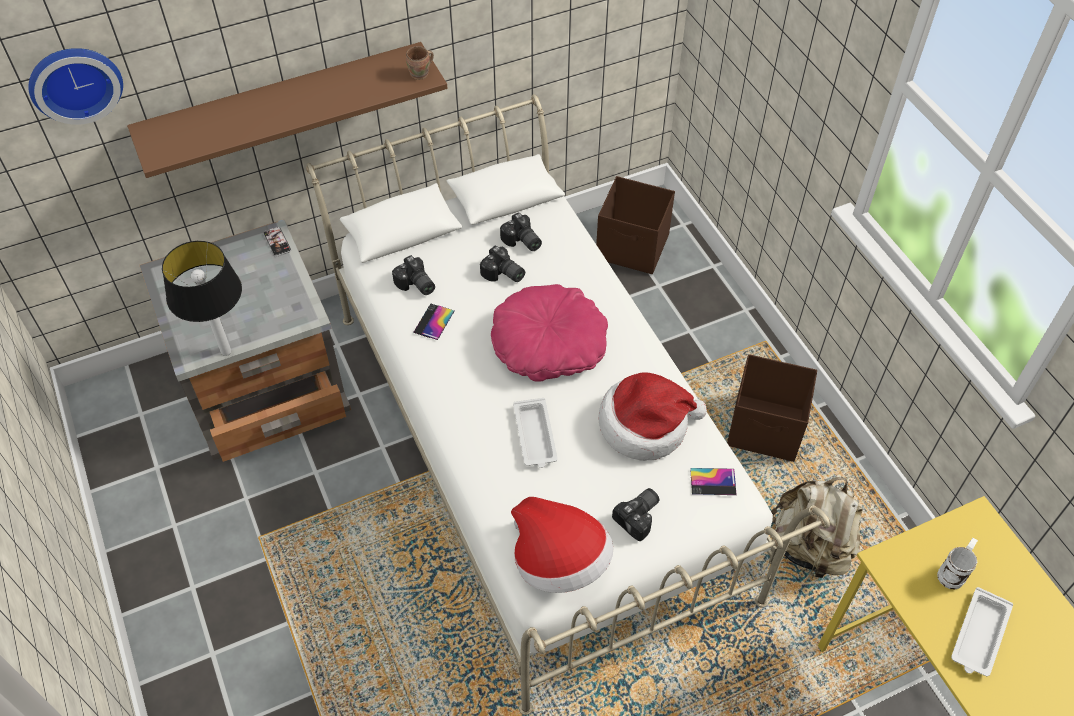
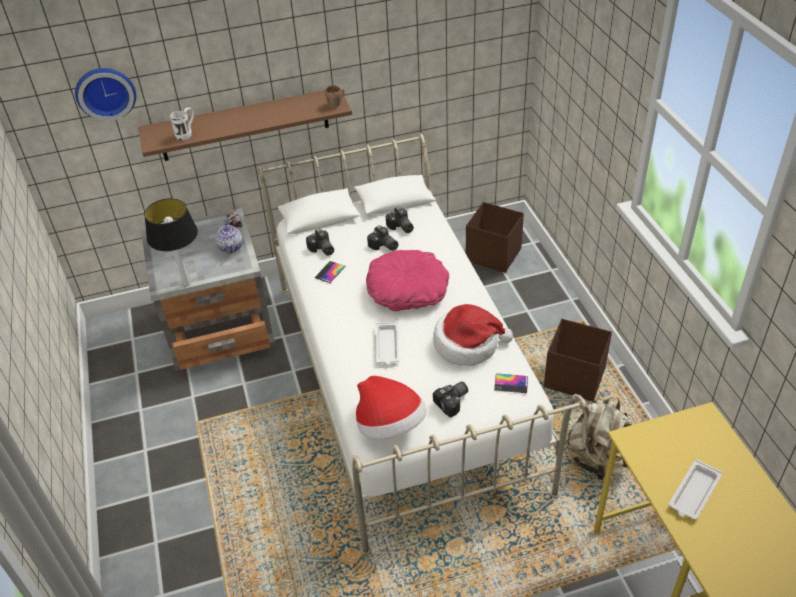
camera: 10 degrees right, 10 degrees down
white mug [937,538,978,590] -> white mug moved to [170,107,194,140]
none -> teapot [215,220,243,254]

